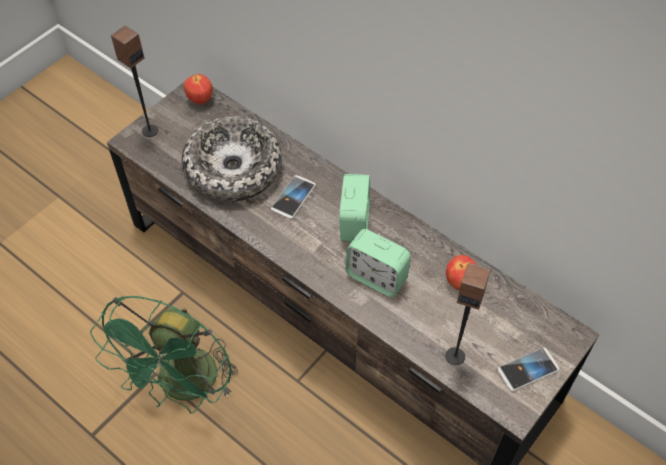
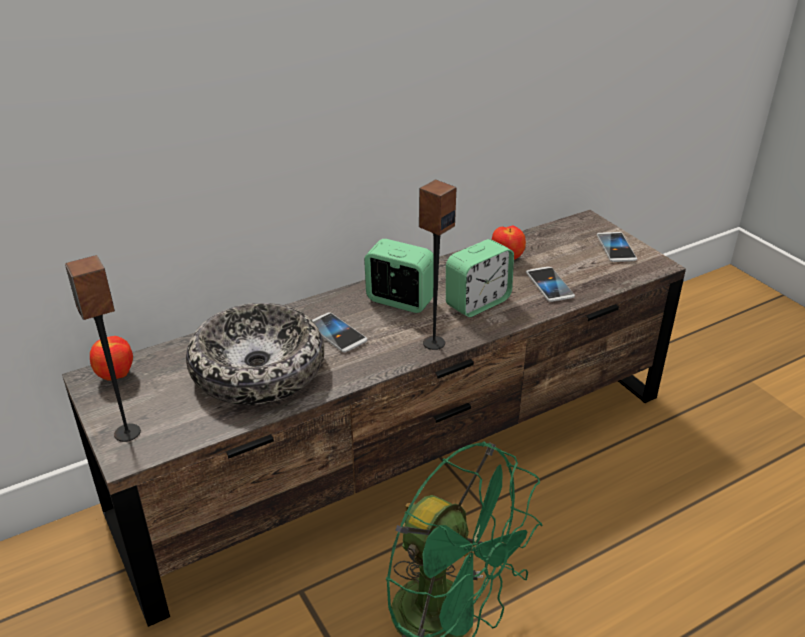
camera: 70 degrees left, 20 degrees down
speaker [445,263,491,365] -> speaker moved to [419,180,457,350]
none -> phone [526,267,575,302]

